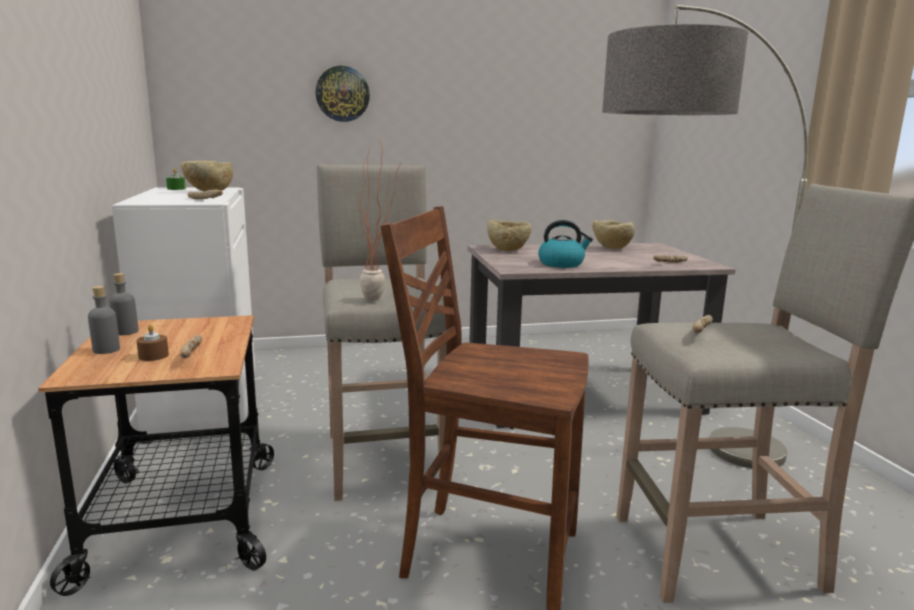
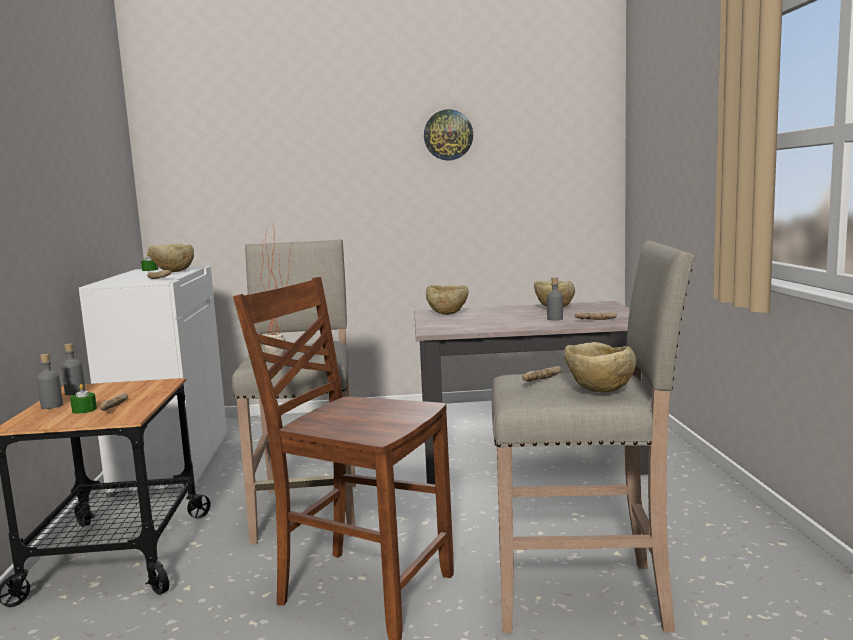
camera: 10 degrees right, 5 degrees down
brown candle [137,325,169,361] -> green candle [70,384,97,414]
wall clock [315,66,370,122] -> wall clock moved to [424,109,473,160]
kettle [538,220,593,268] -> none
floor lamp [602,5,808,468] -> none
none -> grey bottle [547,277,563,321]
none -> beige bowl [564,342,636,392]

